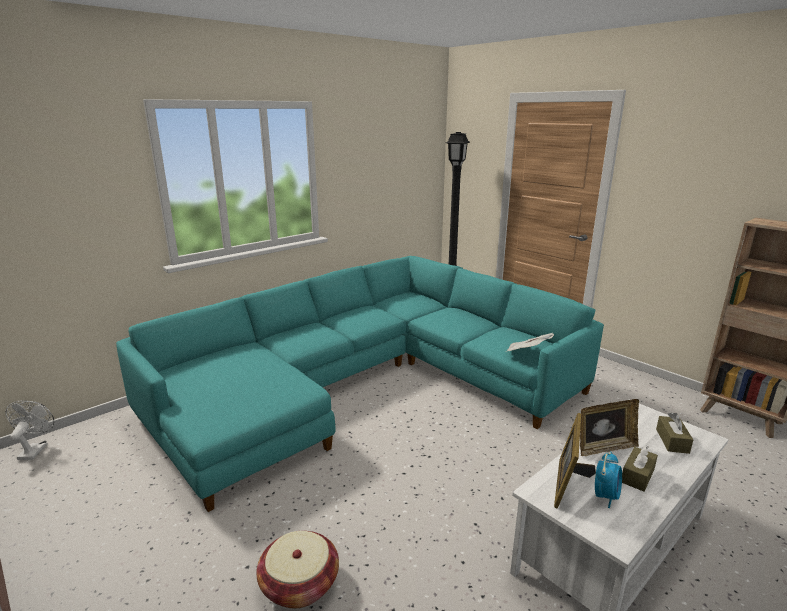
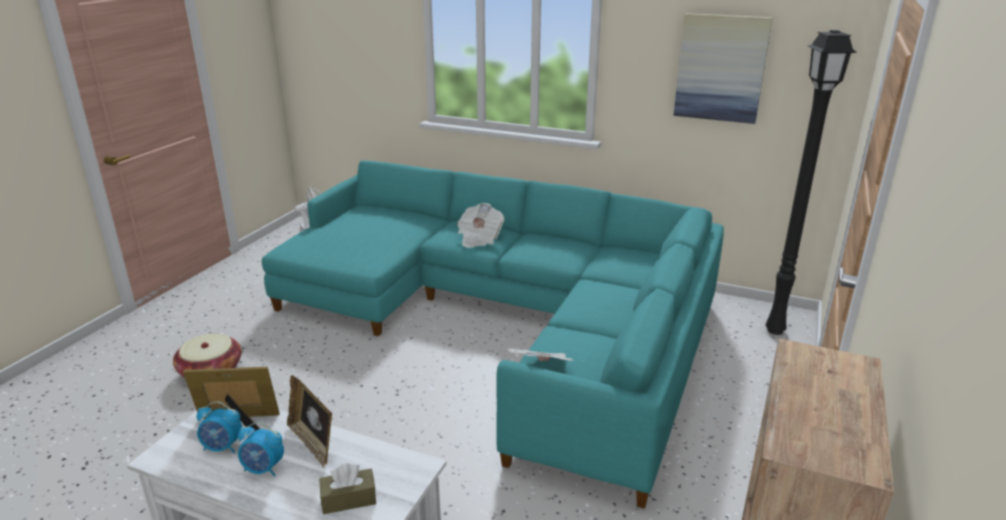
camera: 65 degrees right, 5 degrees up
brown tissue box [622,445,658,492] -> alarm clock [238,422,284,477]
none -> newspaper [457,203,505,248]
none -> picture [674,13,773,124]

